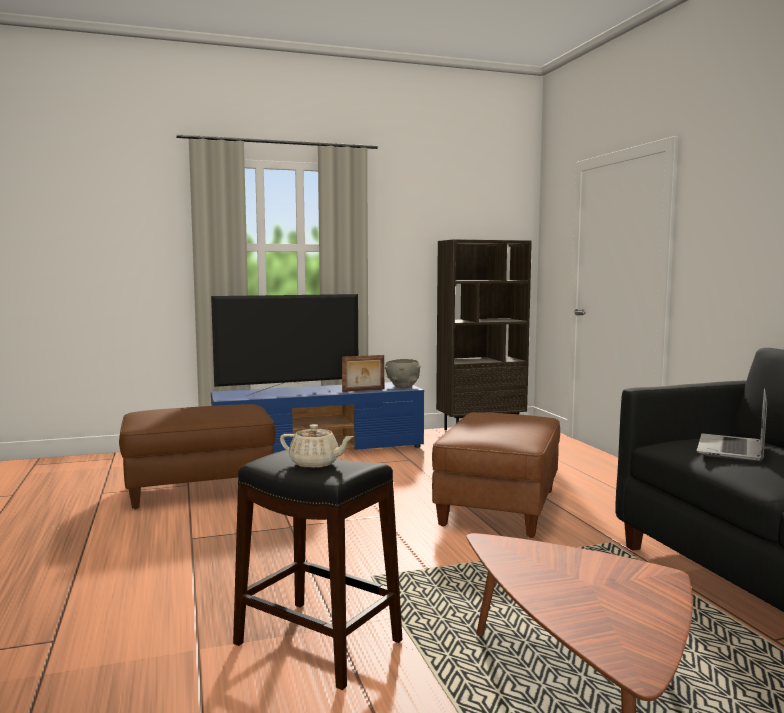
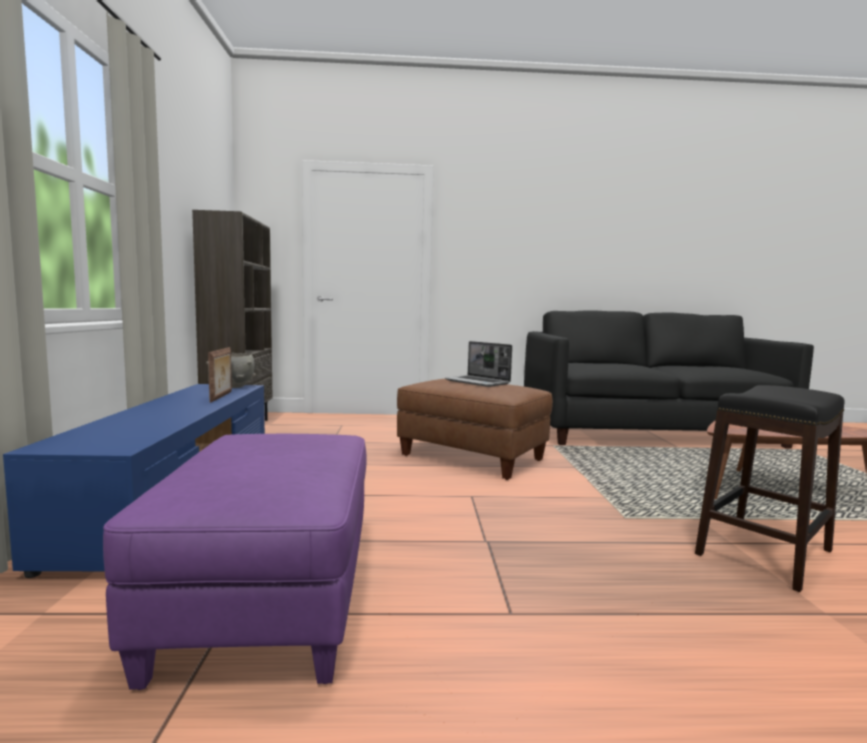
camera: 75 degrees left, 0 degrees up
brown ottoman [119,404,276,509] -> purple ottoman [103,434,367,690]
television [211,294,358,396] -> none
beige teapot [280,424,354,468] -> none
laptop [697,388,767,462] -> laptop moved to [445,341,512,387]

